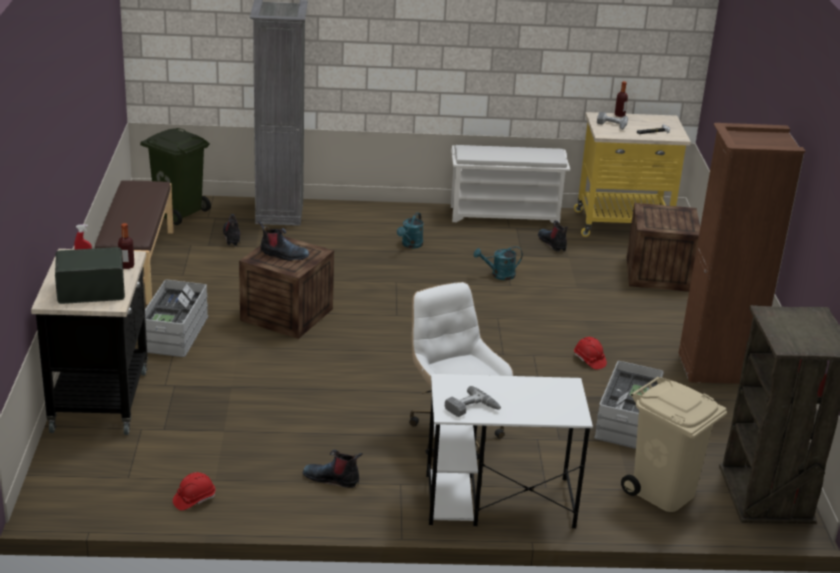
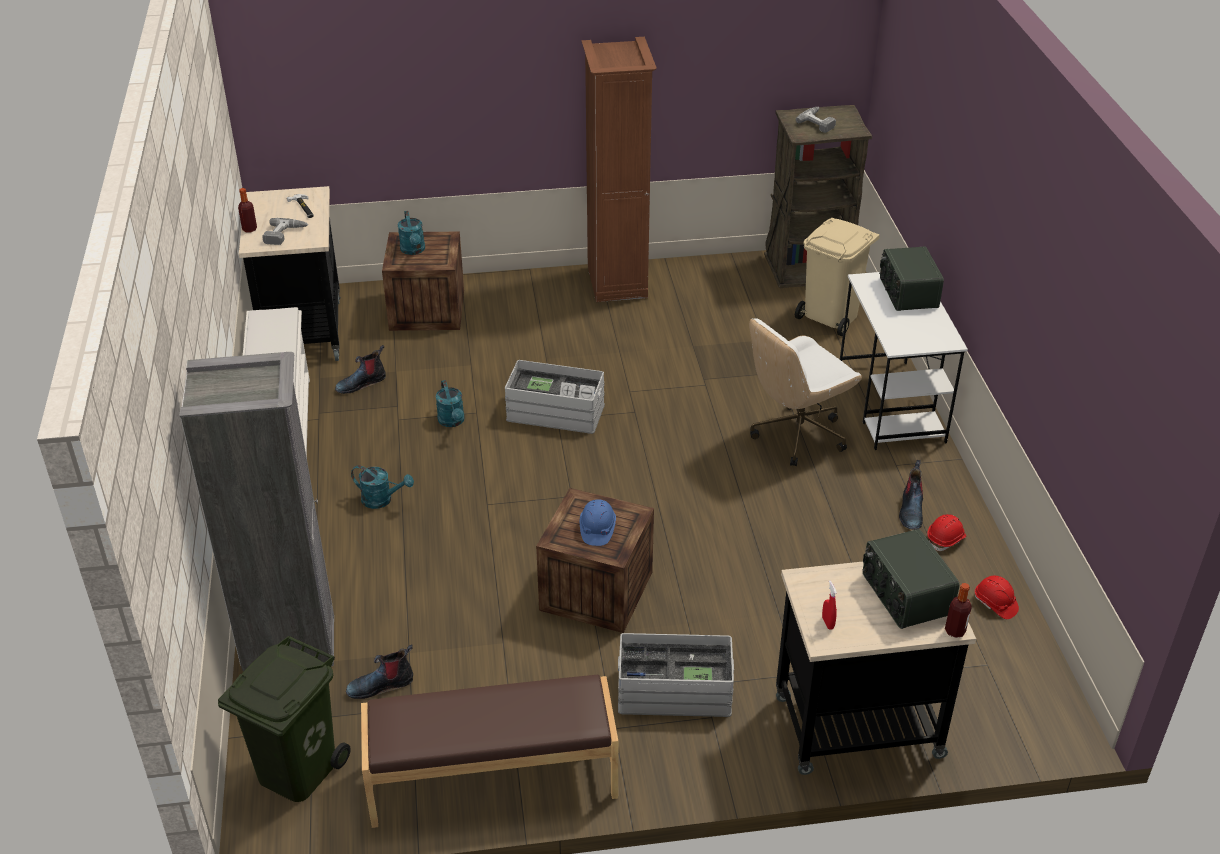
camera: 95 degrees left, 10 degrees up
bottle [118,223,134,269] -> bottle moved to [945,583,972,638]
boot [258,221,309,261] -> blue hard hat [580,499,616,546]
power drill [445,386,501,417] -> power drill moved to [796,107,836,133]
yellow cart [574,112,691,237] -> black cart [239,186,341,361]
red hard hat [574,337,607,370] -> red hard hat moved to [927,514,966,551]
grey storage box [594,361,664,449] -> grey storage box moved to [505,360,605,434]
none -> turquoise watering can [398,211,425,255]
none -> radio [879,246,944,311]

